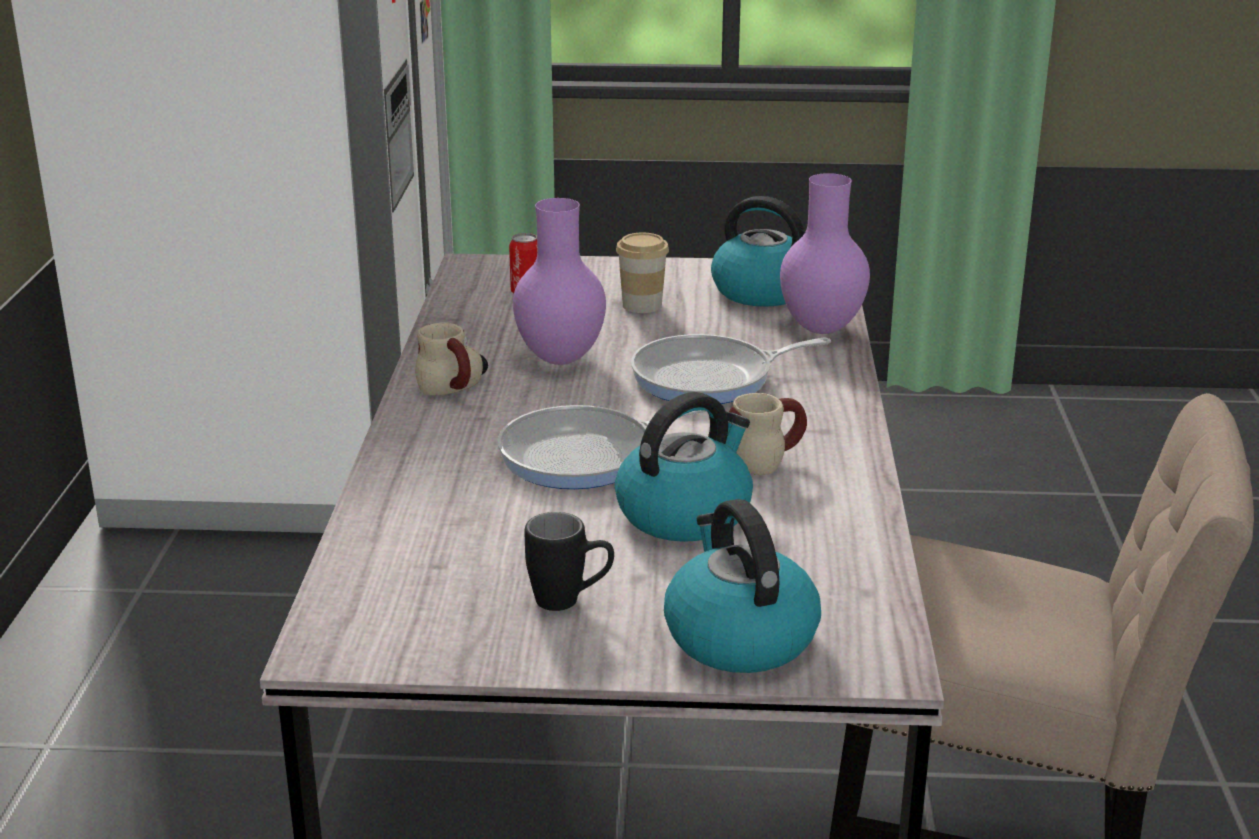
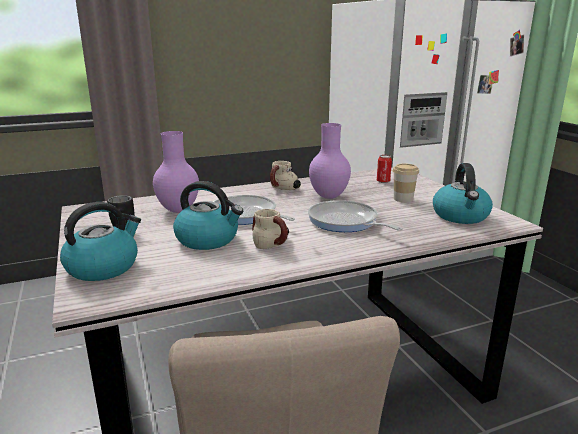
camera: 65 degrees right, 5 degrees down
purple vase [780,173,870,334] -> purple vase moved to [153,131,199,213]

